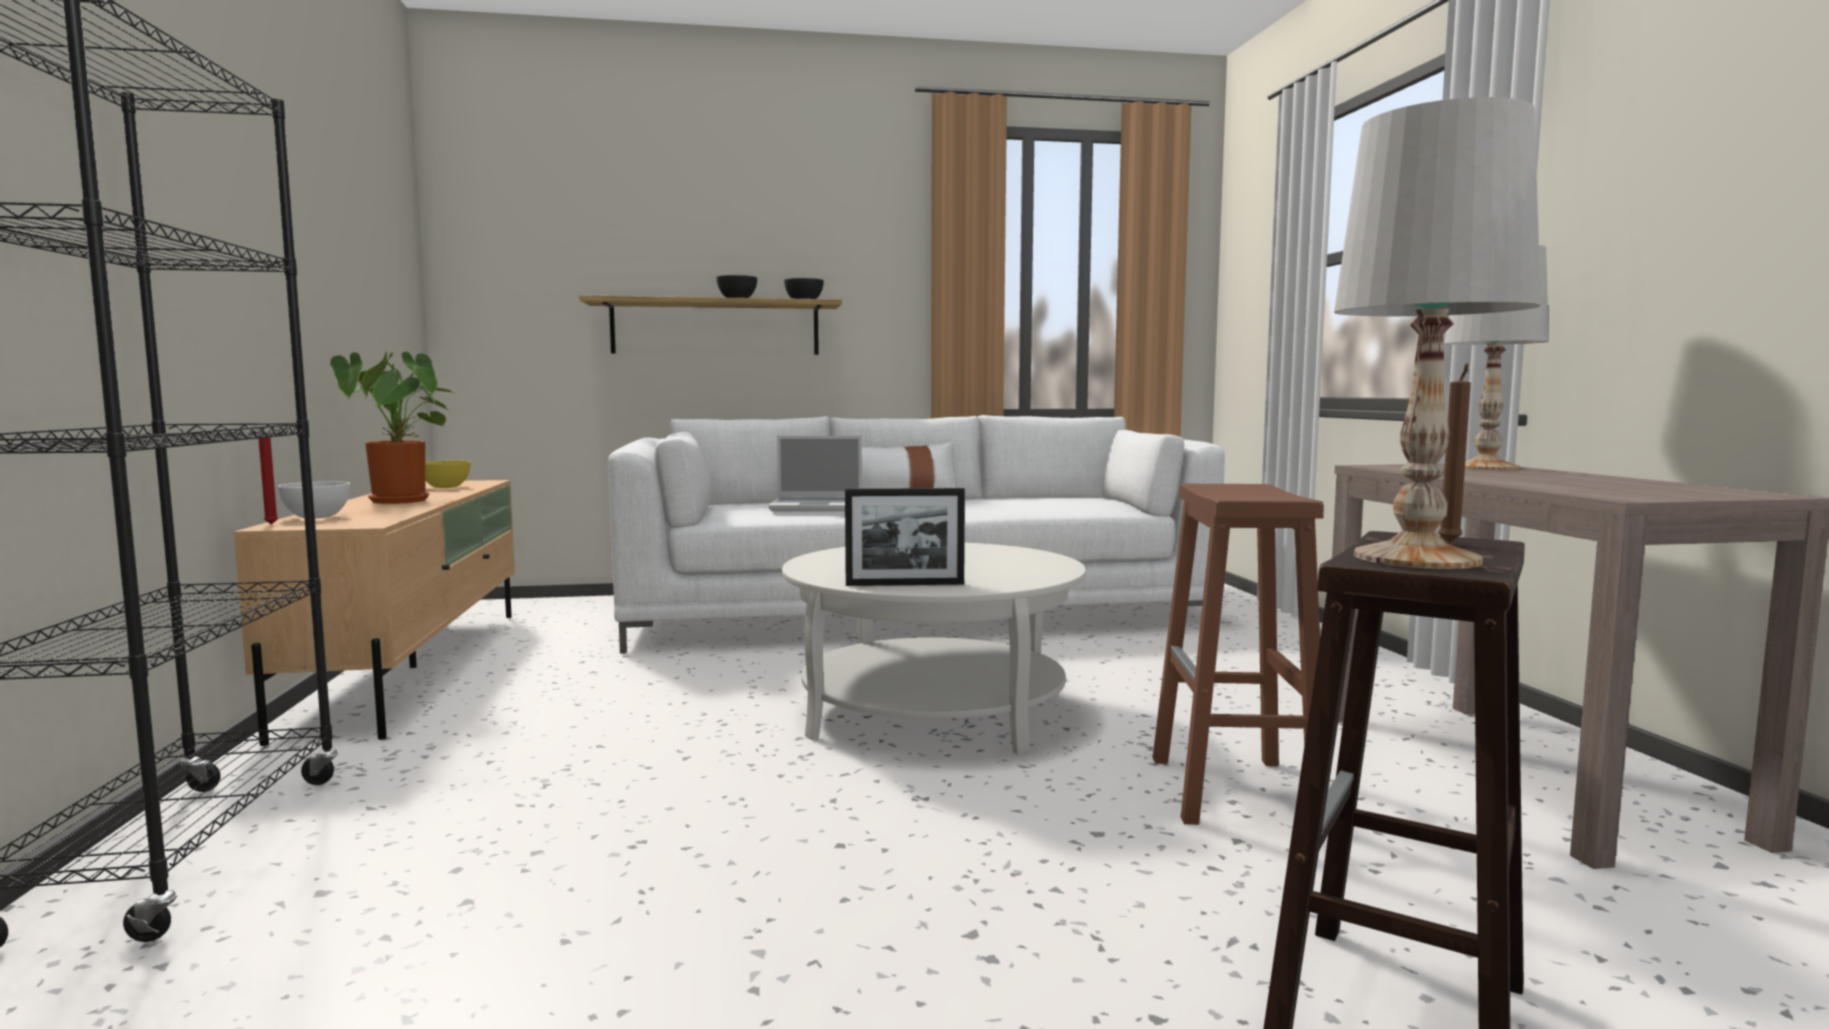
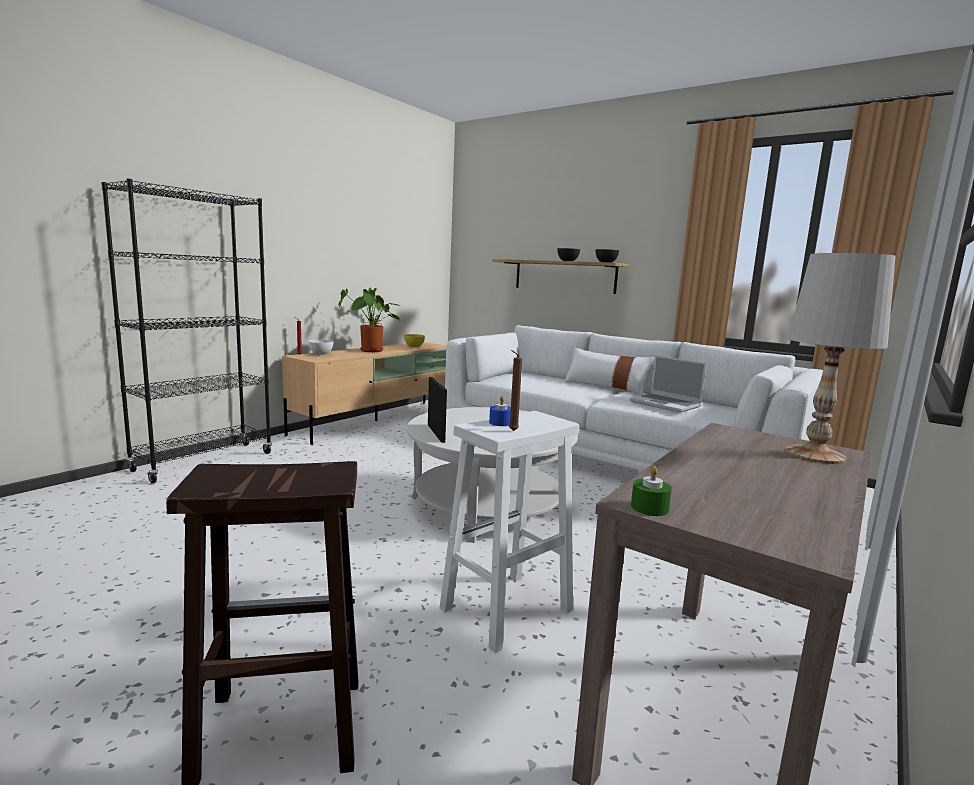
camera: 45 degrees right, 5 degrees up
laptop [768,436,862,512] -> laptop moved to [630,355,707,413]
picture frame [845,488,965,586] -> picture frame turned 150 degrees counterclockwise [428,377,447,443]
brown stool [1153,484,1324,825] -> white stool [440,411,579,653]
white table lamp [1334,97,1541,569] -> none
brown candle [1438,363,1471,543] -> brown candle moved to [509,350,522,431]
none -> blue candle [489,396,511,426]
none -> green candle [631,466,672,516]

